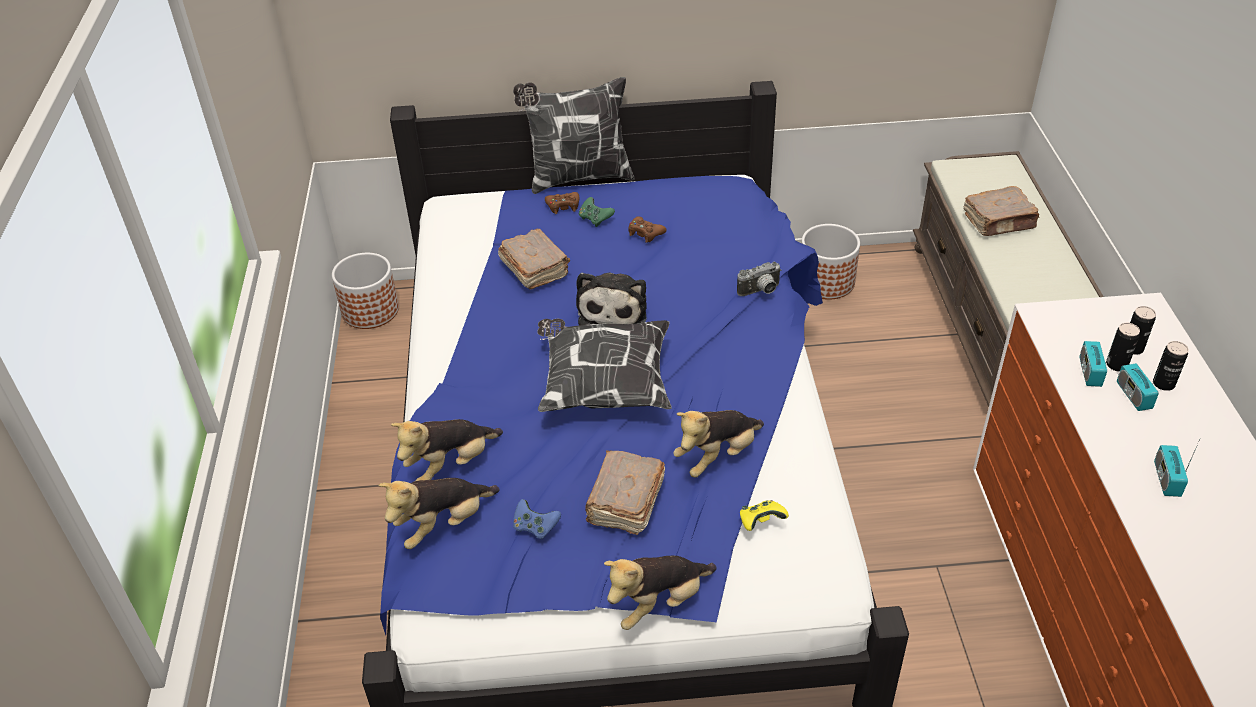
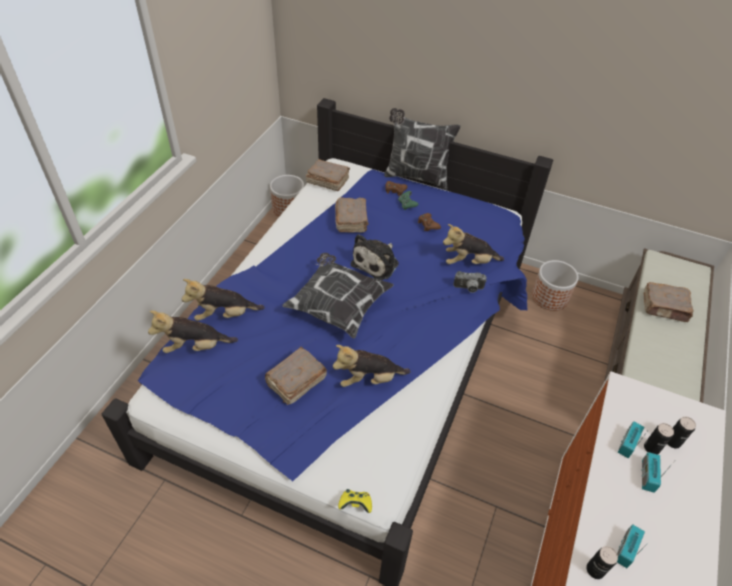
camera: 25 degrees right, 5 degrees up
blue game controller [513,499,561,540] -> none
plush toy [604,556,717,630] -> plush toy moved to [443,224,504,264]
yellow game controller [740,500,789,531] -> yellow game controller moved to [338,489,372,513]
can [1153,341,1189,391] -> can moved to [586,546,618,579]
none -> brown book [306,159,350,191]

